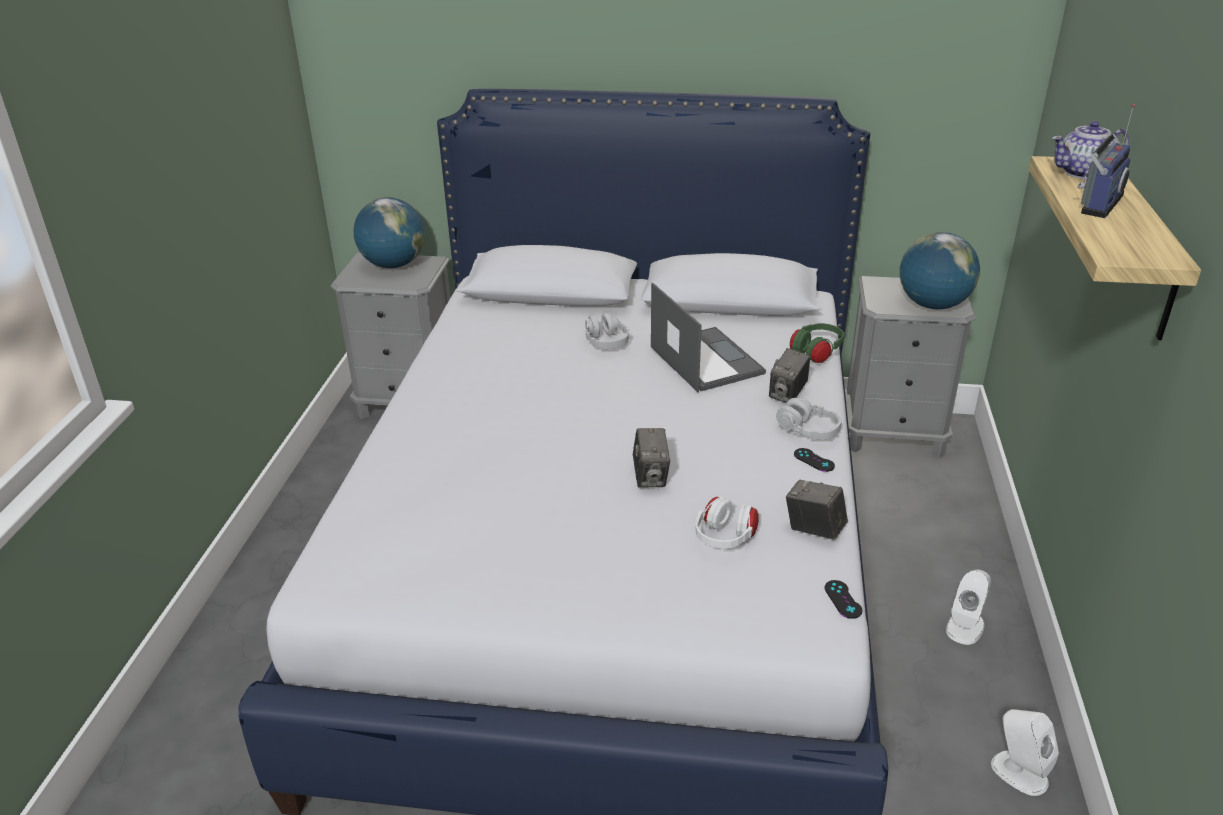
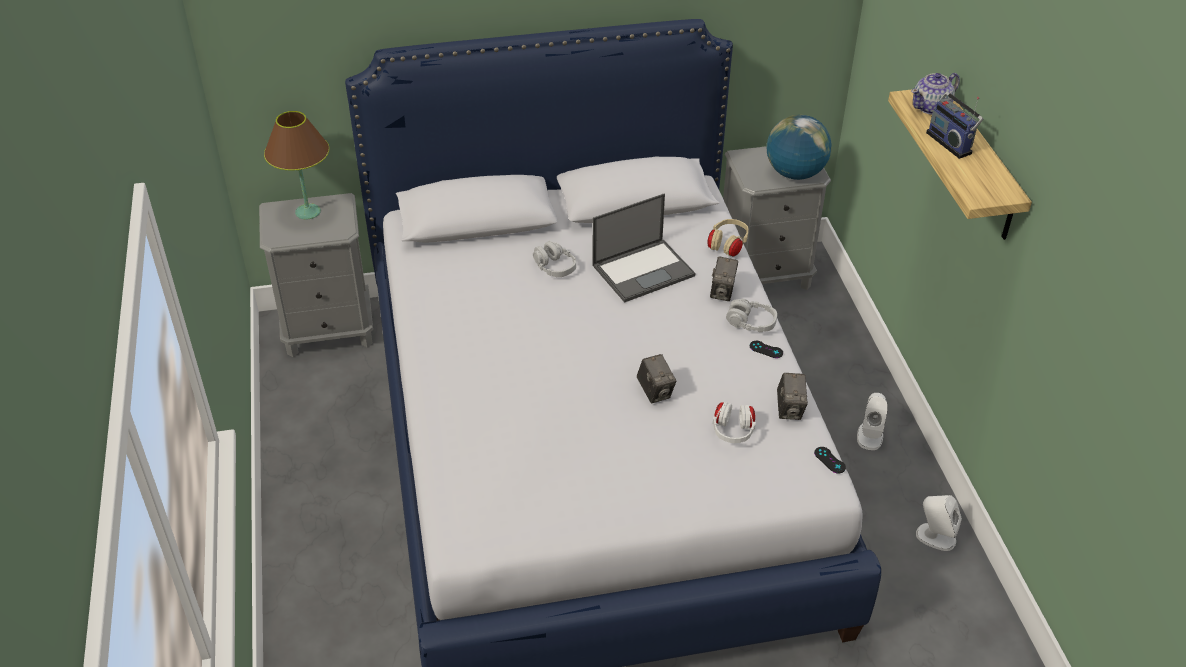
camera: 20 degrees left, 10 degrees up
globe [354,197,425,268] -> brown table lamp [264,111,329,220]
laptop [651,283,766,392] -> laptop turned 105 degrees clockwise [592,193,695,303]
camera [786,480,848,540] -> camera turned 105 degrees counterclockwise [777,373,808,420]
green headphones [790,323,844,363] -> beige headphones [707,219,749,257]
radio [1077,104,1135,218] -> radio turned 135 degrees clockwise [926,91,984,159]

